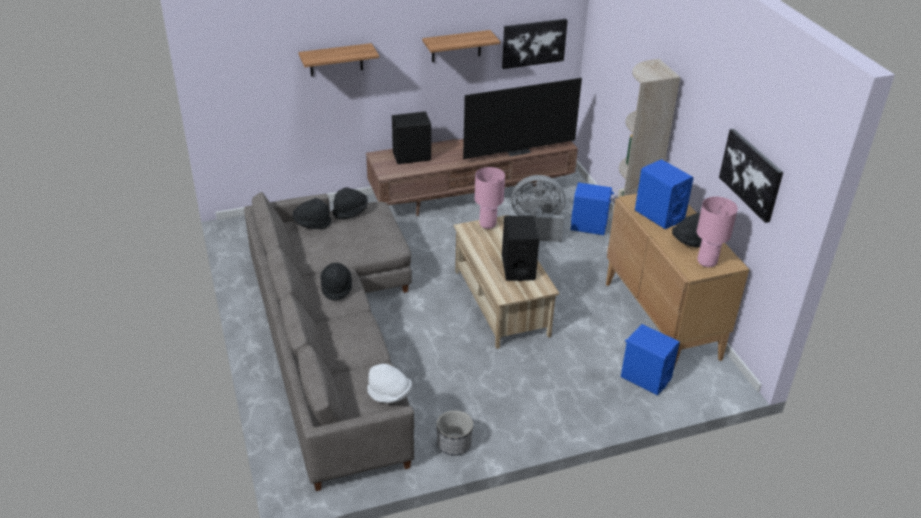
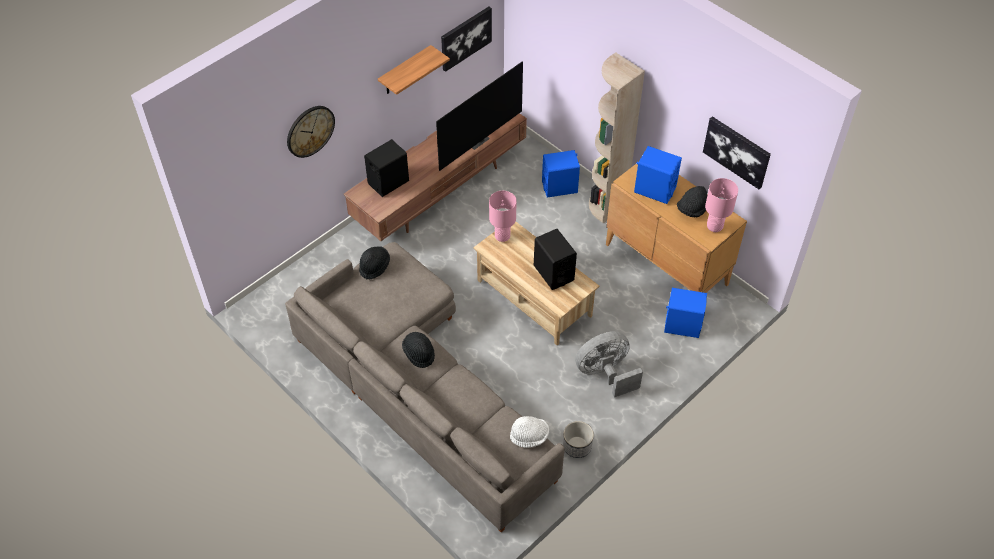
camera: 25 degrees left, 15 degrees up
black hat [293,198,331,229] -> none
shelf [298,43,379,77] -> wall clock [287,106,335,158]
grey fan [511,175,565,242] -> grey fan moved to [575,331,643,398]

